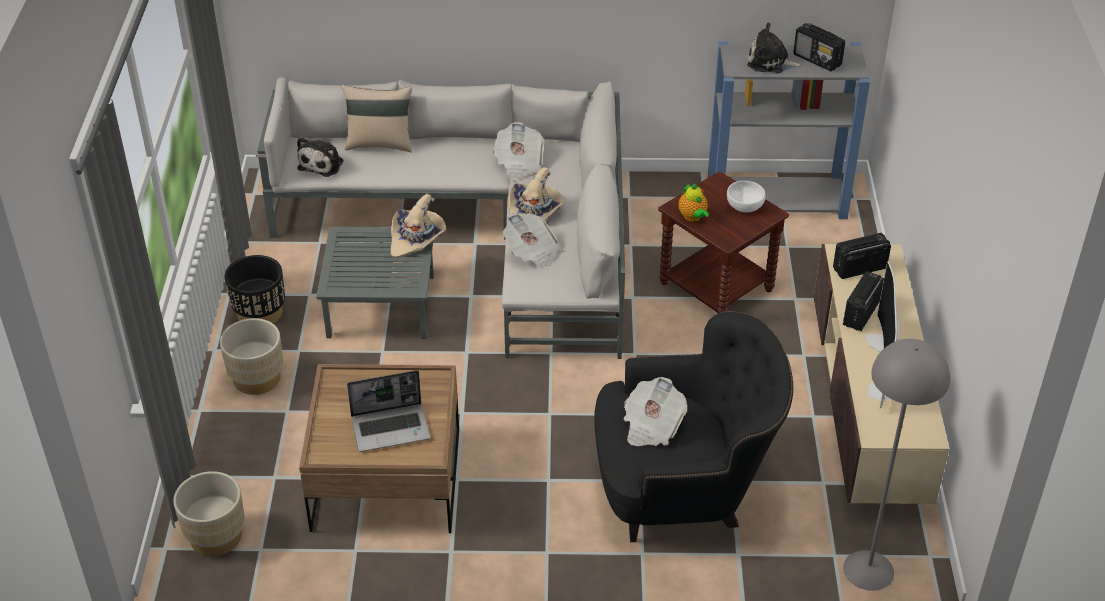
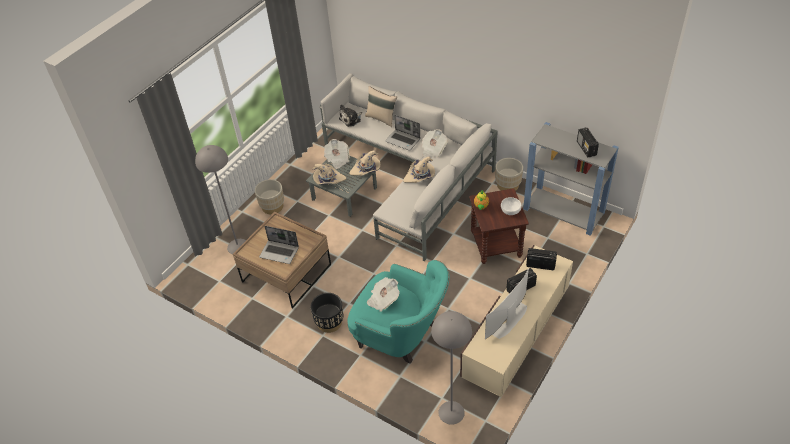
camera: 35 degrees right, 5 degrees up
beige planter [173,471,245,556] -> beige planter moved to [495,158,523,191]
black planter [225,255,285,324] -> black planter moved to [311,293,343,333]
newspaper [503,213,561,270] -> newspaper moved to [324,139,350,169]
black armchair [594,311,793,542] -> turquoise armchair [347,260,449,364]
plush toy [747,22,803,74] -> none
none -> grey floor lamp [195,145,246,254]
none -> beige hat [313,164,346,185]
none -> laptop [385,115,420,151]

